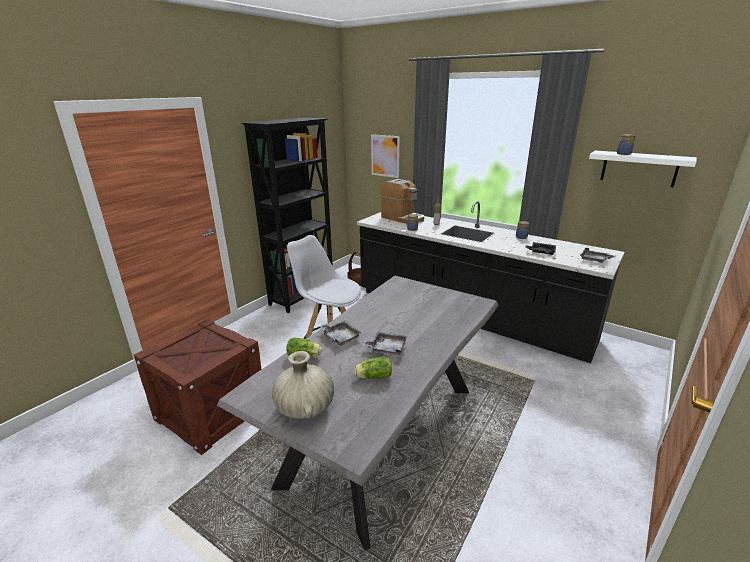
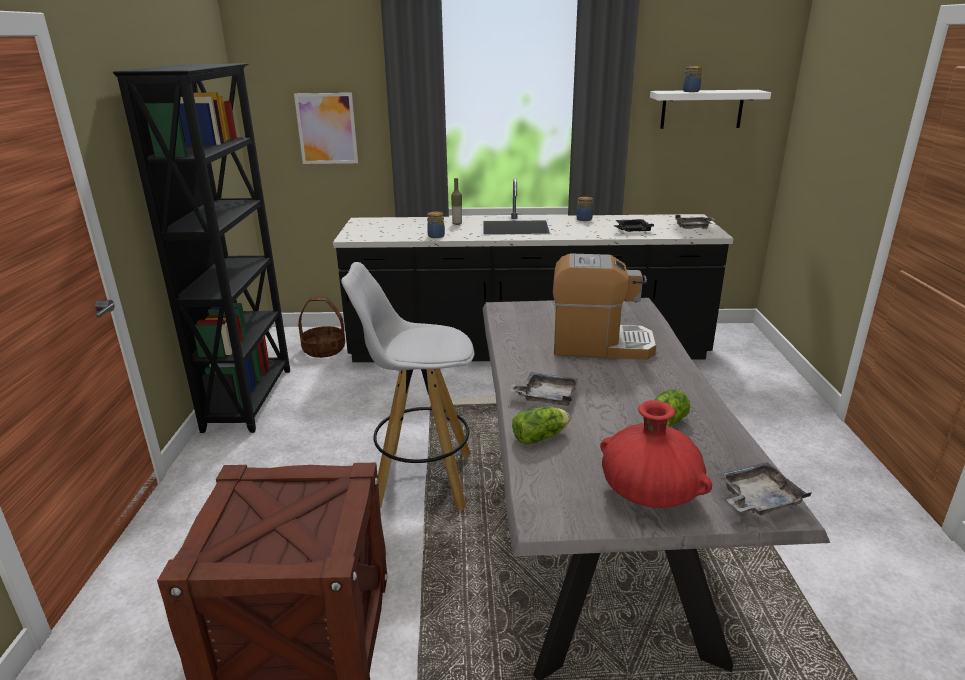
camera: 35 degrees left, 0 degrees up
beige vase [272,351,334,419] -> red vase [600,400,712,508]
grey tray [362,331,407,355] -> grey tray moved to [718,462,812,515]
coffee machine [380,179,424,224] -> coffee machine moved to [553,253,656,360]

